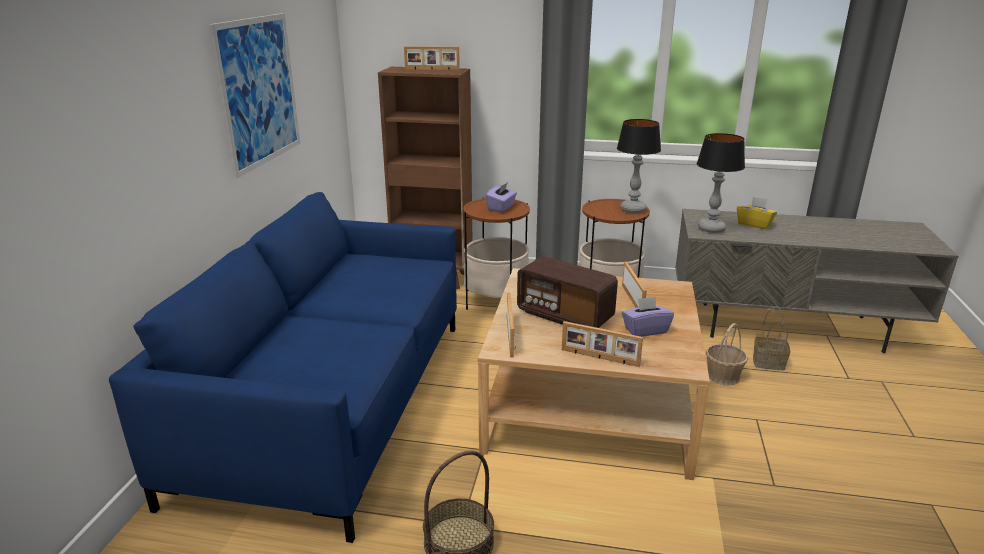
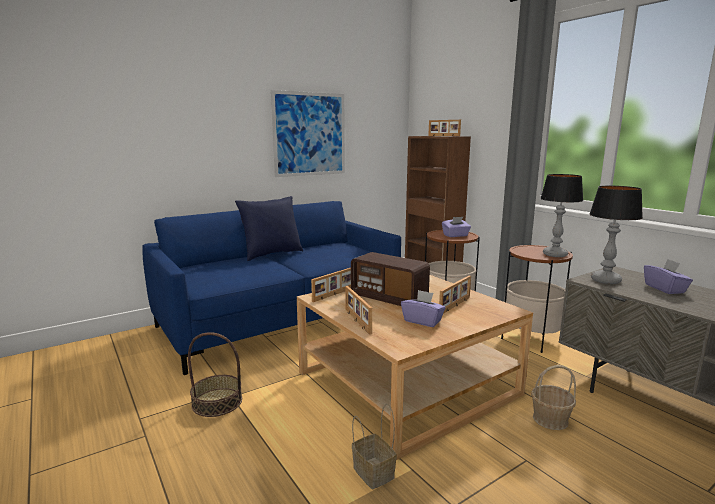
camera: 45 degrees right, 10 degrees down
radio [517,256,618,328] -> radio turned 45 degrees counterclockwise [351,252,430,306]
yellow tissue box [737,197,777,229] -> purple tissue box [644,259,693,294]
basket [753,307,790,371] -> basket moved to [352,404,397,489]
none -> blue pillow [235,196,303,261]

